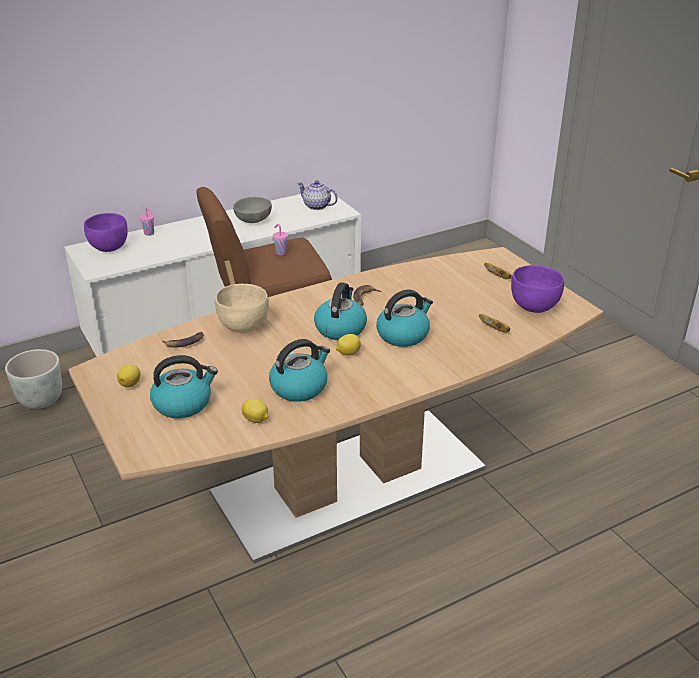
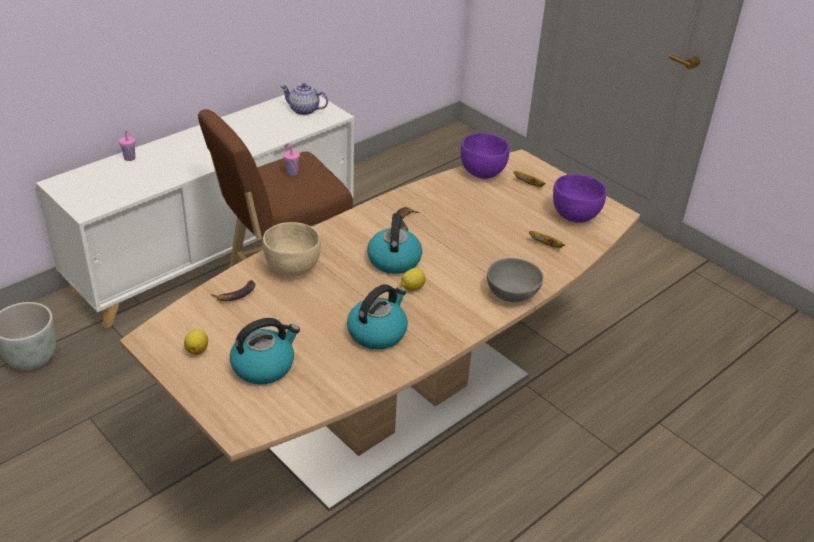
camera: 15 degrees left, 5 degrees up
purple bowl [84,213,128,252] -> purple bowl moved to [461,133,509,179]
grey bowl [233,197,272,223] -> grey bowl moved to [487,258,543,302]
lemon [242,399,268,423] -> none
kettle [376,289,433,347] -> none

